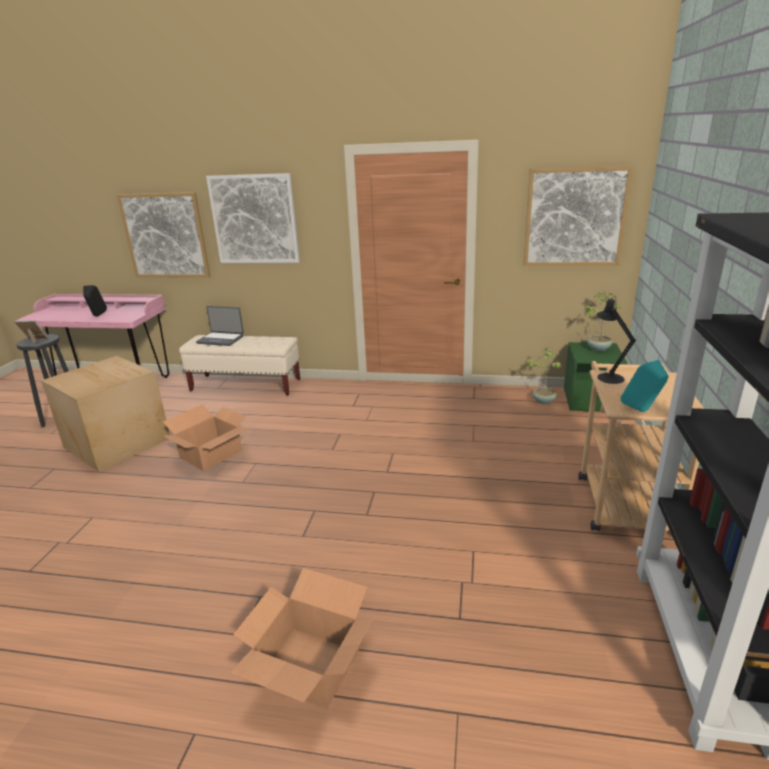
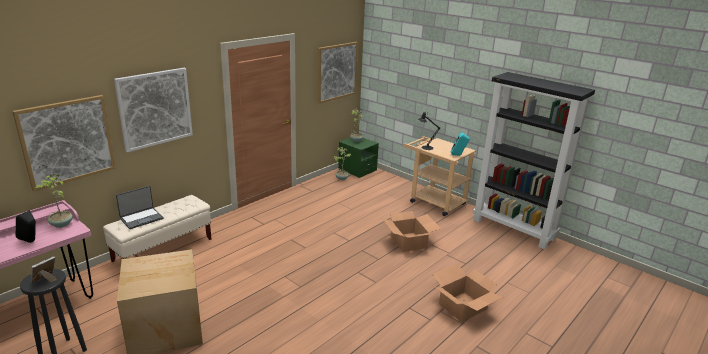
camera: 60 degrees left, 0 degrees up
cardboard box [162,405,249,471] -> cardboard box moved to [382,211,441,252]
none -> potted plant [35,173,73,228]

